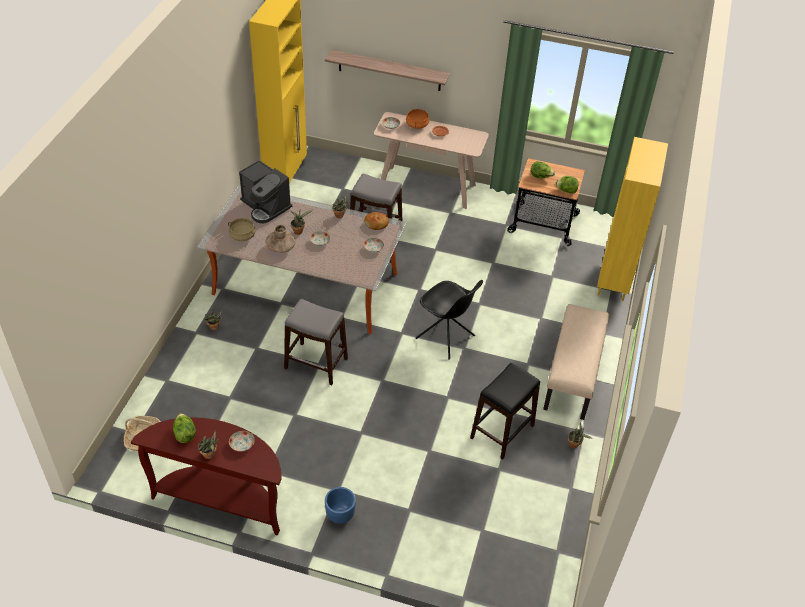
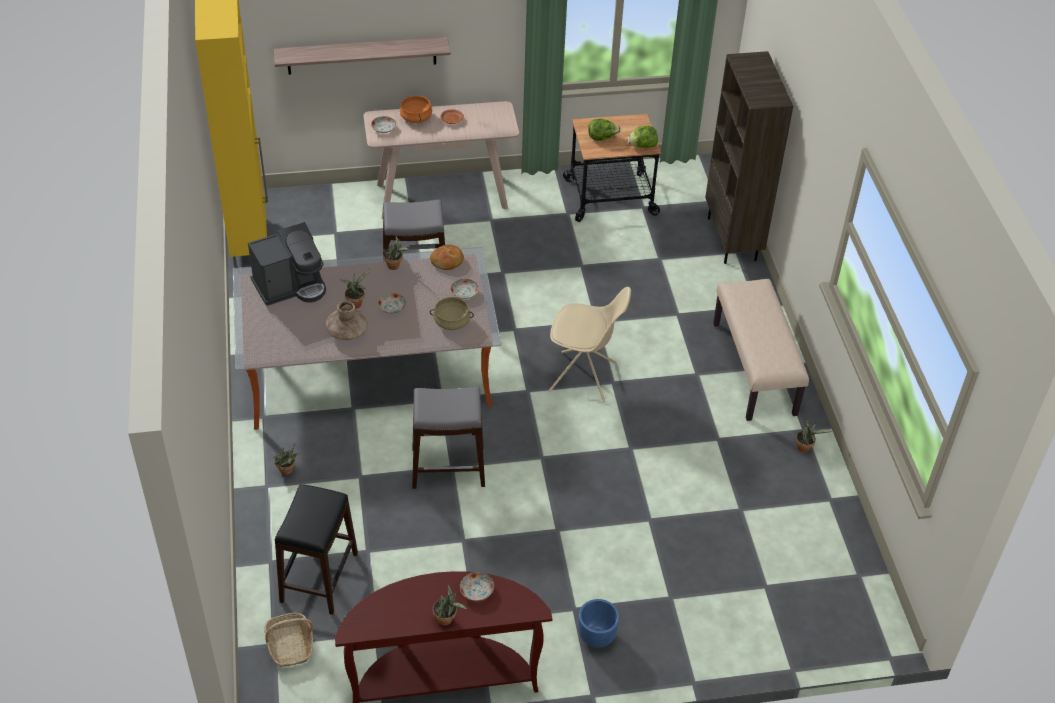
camera: 25 degrees left, 0 degrees up
lettuce [173,413,196,443] -> none
beige cooking pot [228,218,256,241] -> beige cooking pot moved to [430,297,474,330]
coffee machine [239,160,292,224] -> coffee machine turned 45 degrees counterclockwise [248,222,326,306]
black chair [416,280,483,360] -> beige chair [549,287,631,402]
black stool [470,363,540,460] -> black stool moved to [275,484,358,615]
yellow bookcase [597,137,668,301] -> brown bookcase [705,51,793,264]

